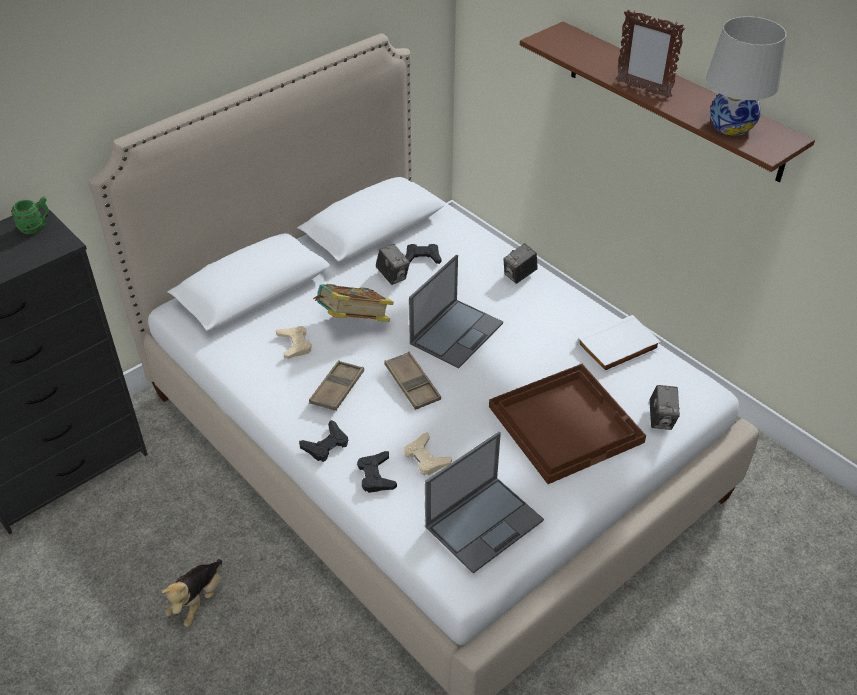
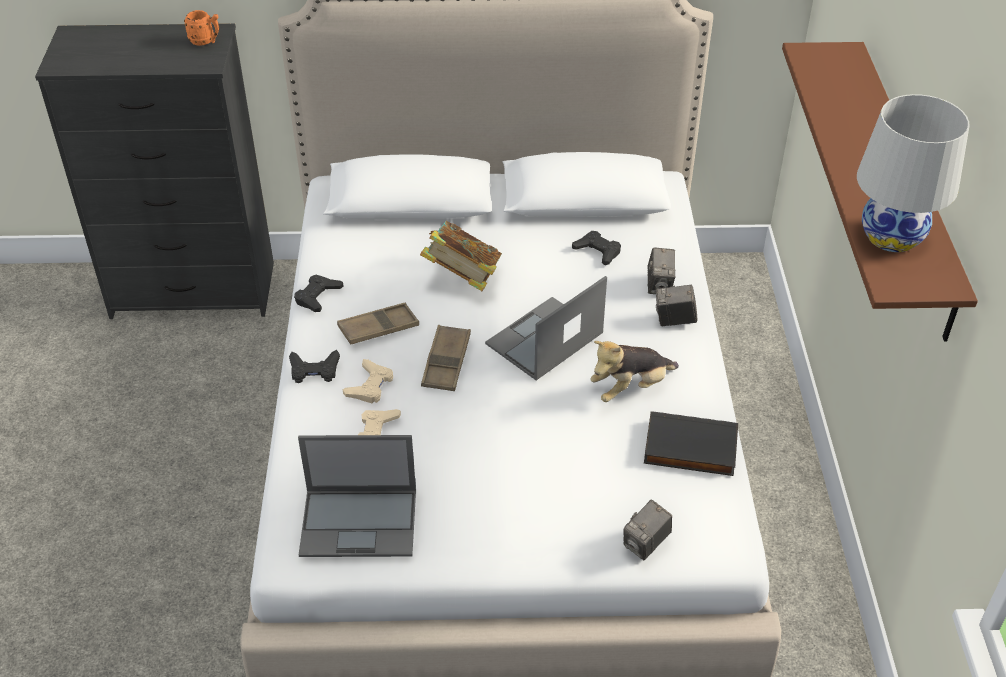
camera: 40 degrees right, 0 degrees up
green mug [11,197,49,234] -> orange mug [184,10,219,46]
plush toy [162,559,222,627] -> plush toy moved to [591,341,679,402]
beige game controller [276,326,312,359] -> beige game controller moved to [343,359,393,403]
black game controller [357,451,397,493] -> black game controller moved to [294,275,344,312]
camera [376,244,410,285] -> camera moved to [648,247,676,294]
laptop [409,255,503,368] -> laptop turned 150 degrees clockwise [485,276,607,380]
brown tray [489,364,646,484] -> none
white book [577,315,661,373] -> black book [644,411,738,476]
picture frame [616,9,685,98] -> none

